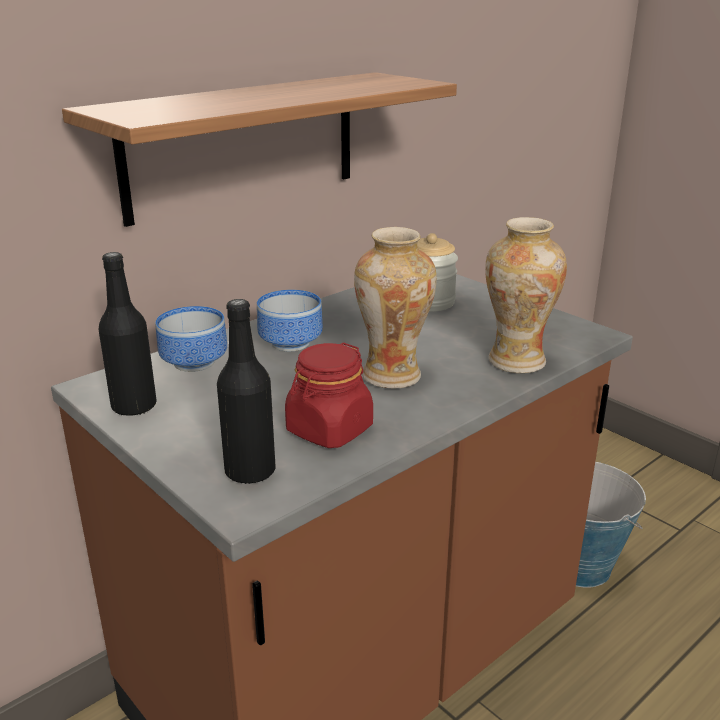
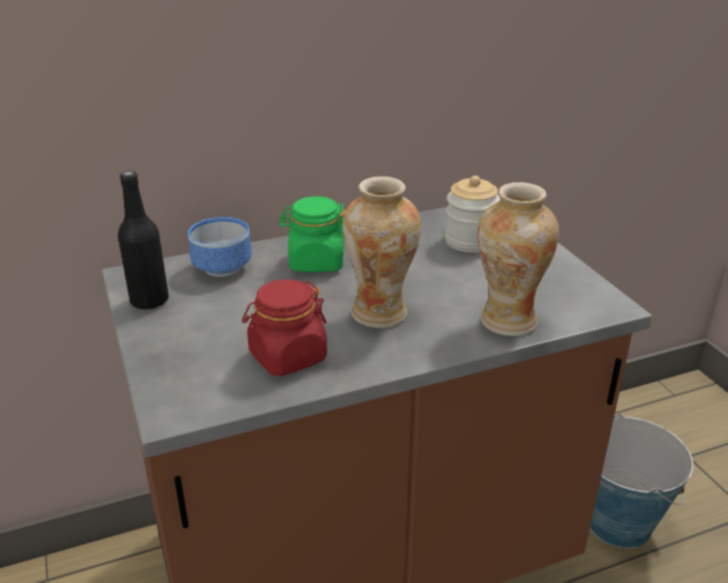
camera: 20 degrees right, 5 degrees up
shelf [62,72,457,227] -> none
black bottle [217,299,275,484] -> none
bowl [257,290,323,351] -> green jar [279,196,346,272]

